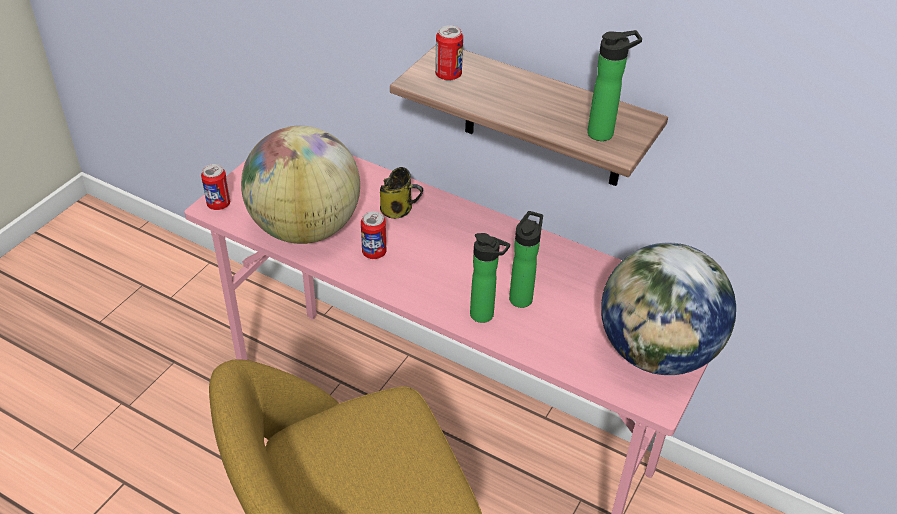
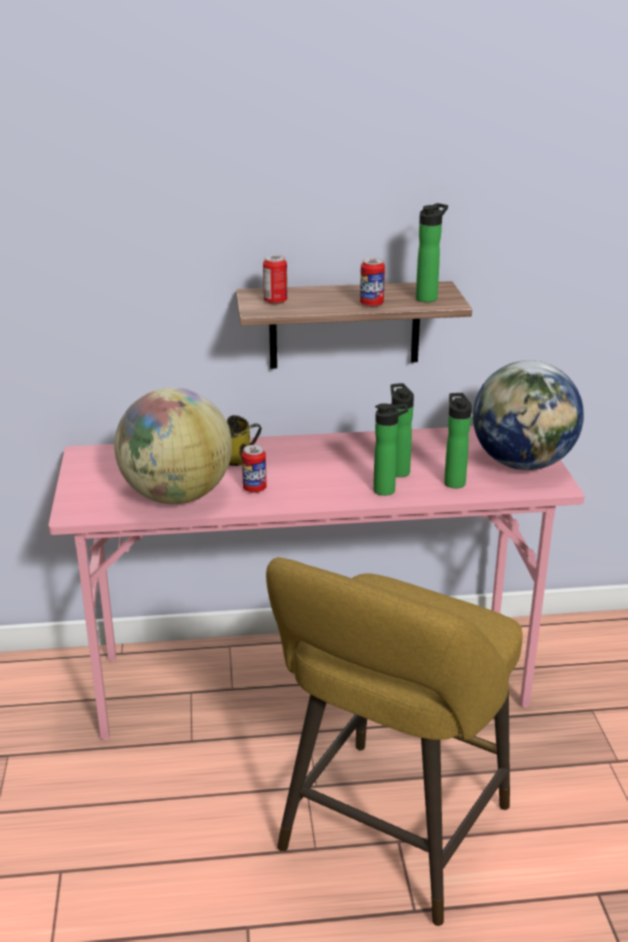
camera: 35 degrees left, 15 degrees down
can [201,164,230,210] -> can moved to [360,258,385,307]
none -> bottle [444,393,472,488]

